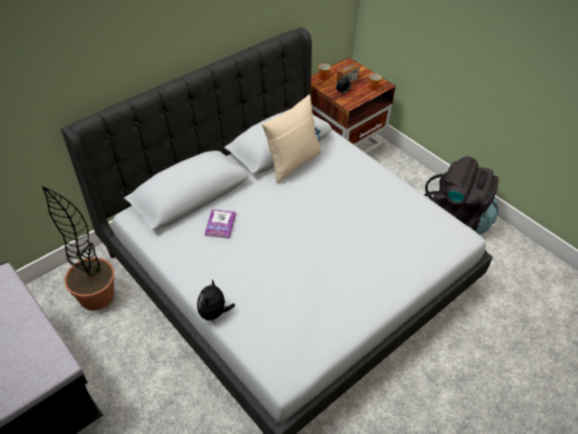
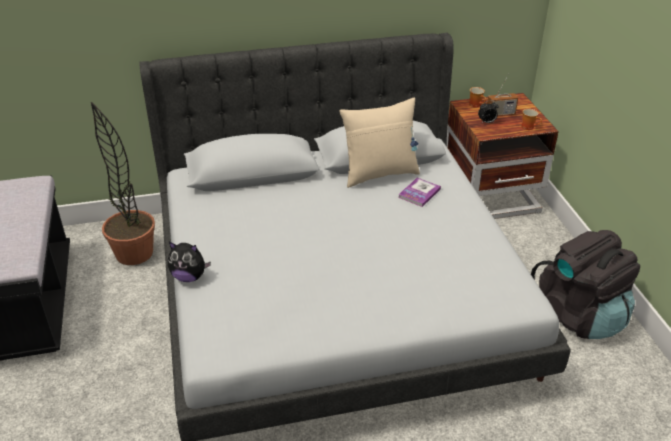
camera: 30 degrees right, 10 degrees down
plush toy [197,279,235,324] -> plush toy turned 120 degrees counterclockwise [168,242,211,282]
book [205,209,236,239] -> book moved to [398,178,441,207]

